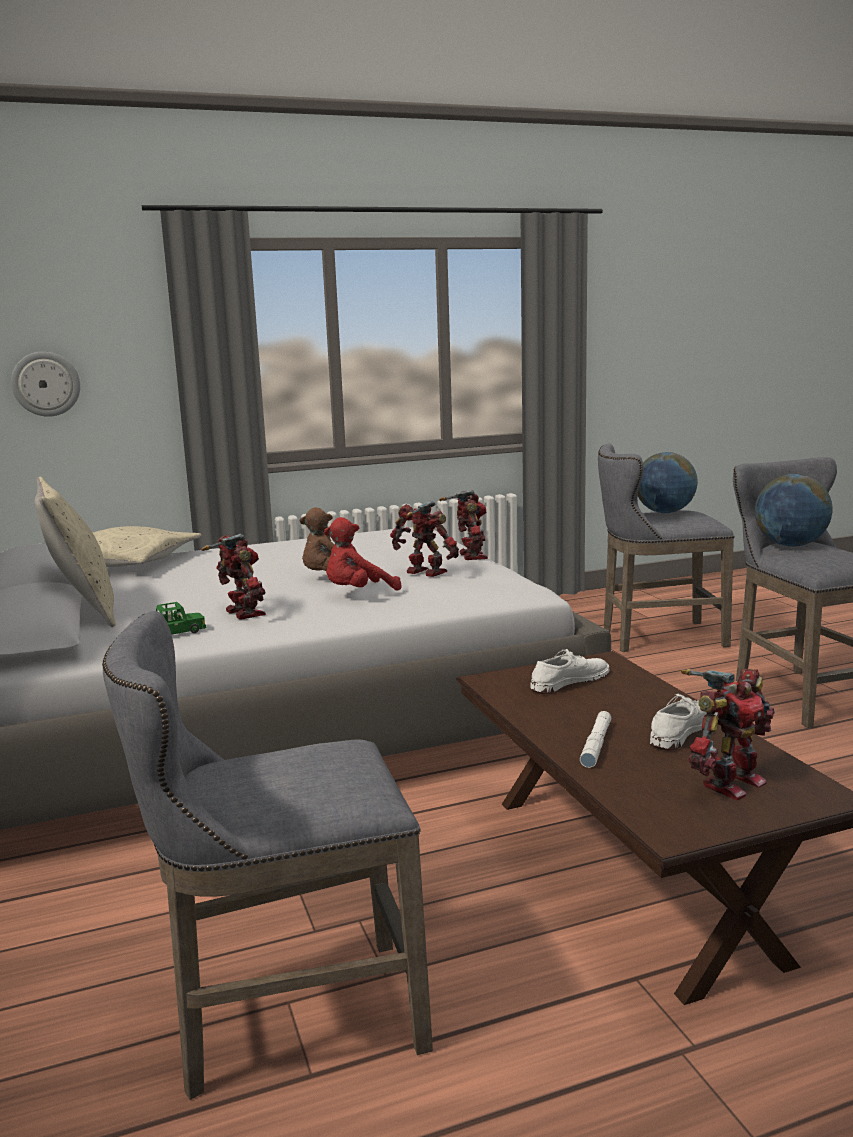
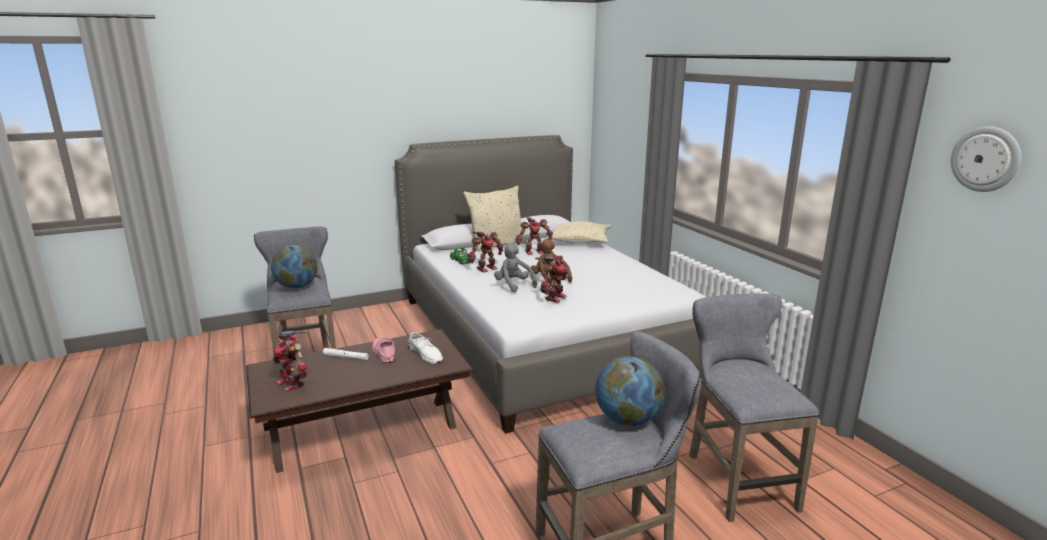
camera: 85 degrees right, 5 degrees up
wall clock [11,351,80,417] -> wall clock moved to [951,126,1021,192]
red plush toy [324,517,402,591] -> grey plush toy [494,243,537,293]
toy robot [439,490,488,560] -> toy robot moved to [516,217,553,255]
globe [638,452,698,513] -> globe moved to [271,245,318,289]
white shoe [650,694,718,751] -> none
none -> pink shoe [372,336,395,363]

